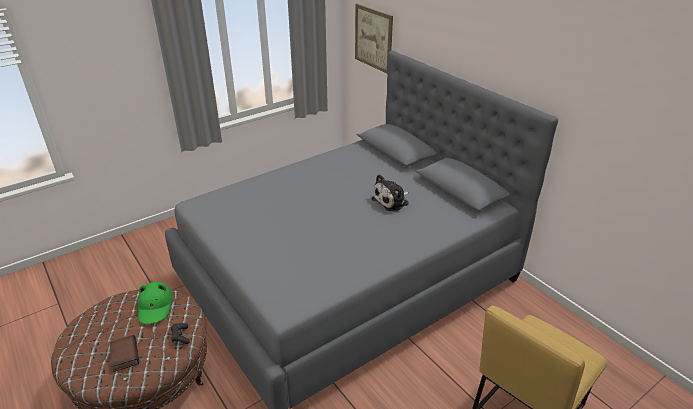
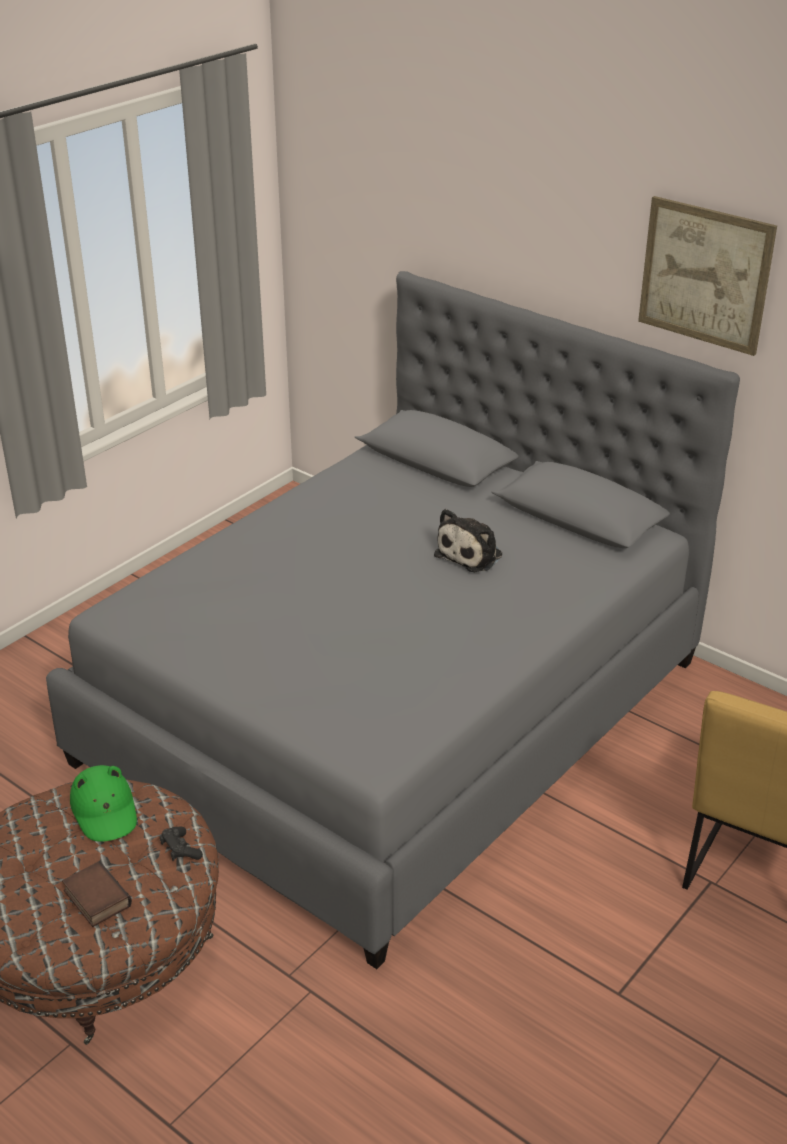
camera: 15 degrees left, 0 degrees up
picture [355,4,393,74] -> picture moved to [638,196,777,356]

